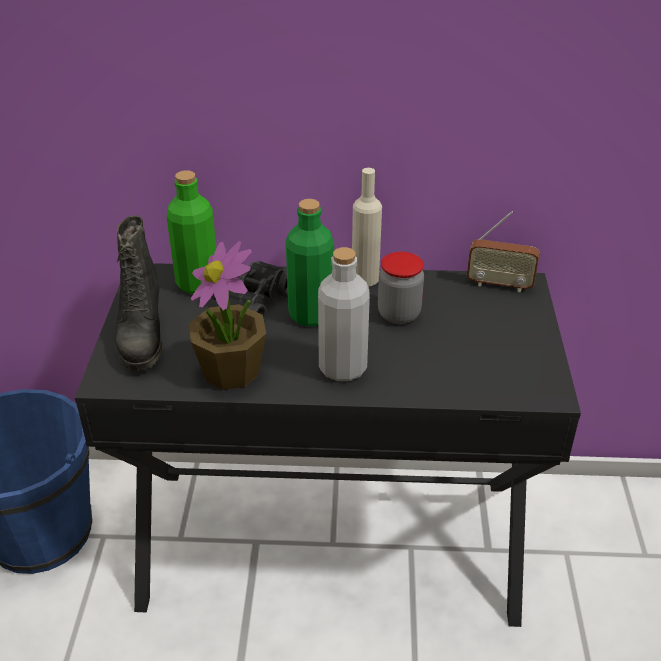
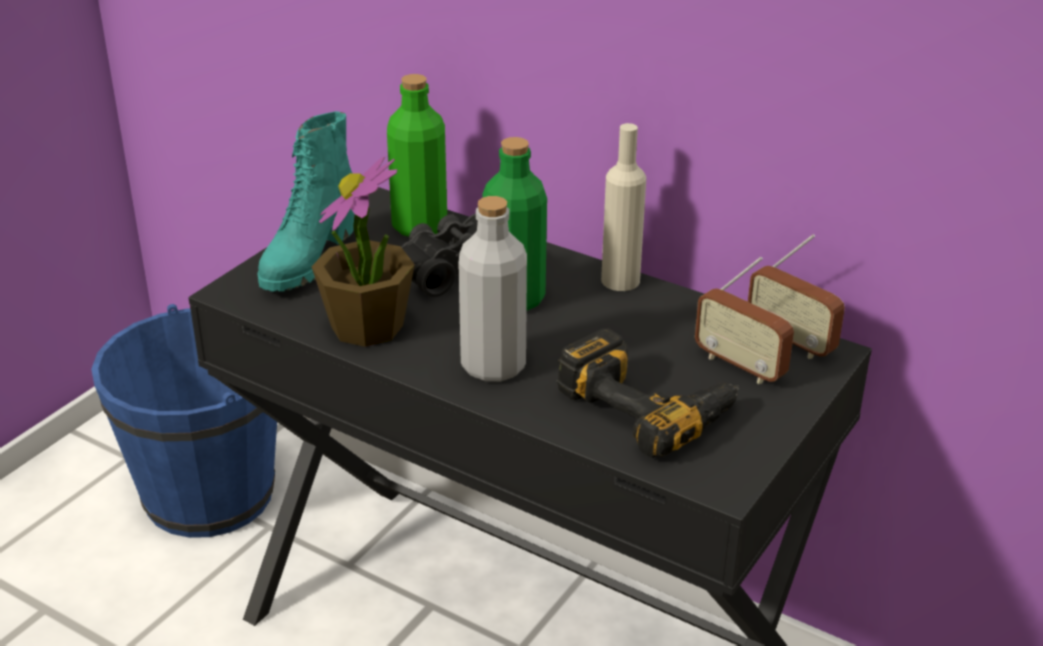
camera: 30 degrees right, 5 degrees down
black boot [115,215,163,371] -> turquoise boot [258,111,354,292]
jar [378,252,424,324] -> none
none -> power drill [557,329,739,458]
none -> radio [695,257,794,384]

